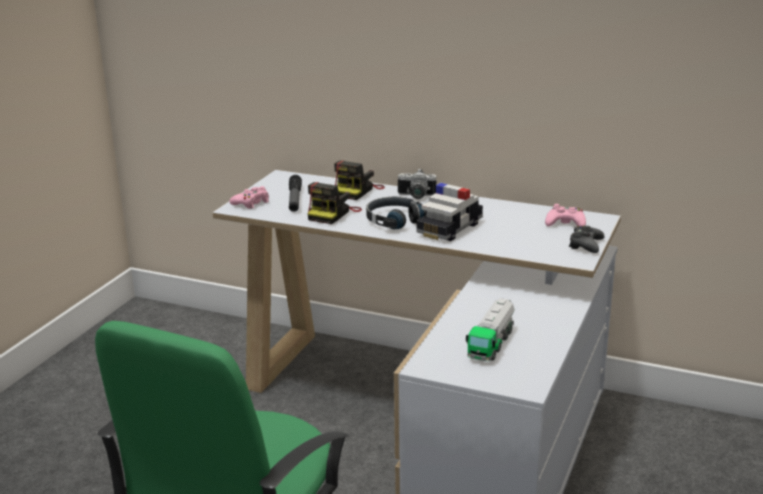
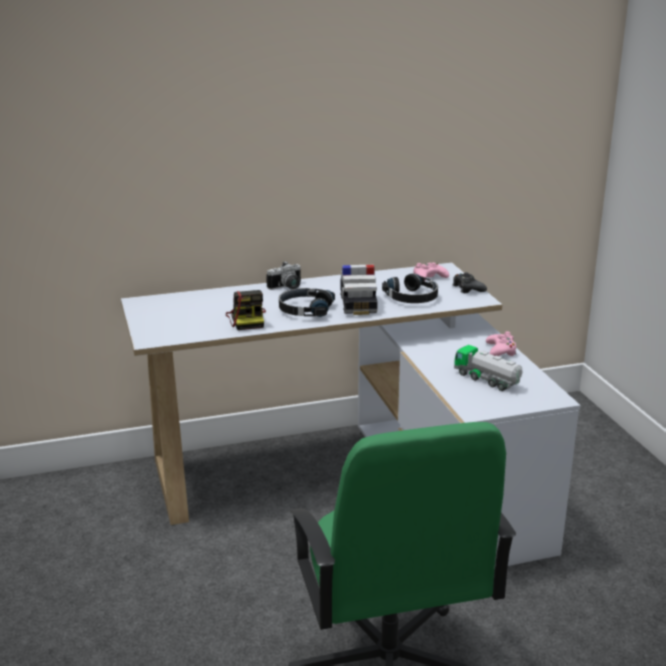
camera: 40 degrees left, 0 degrees up
pink game controller [229,186,269,209] -> pink game controller moved to [486,331,516,356]
flashlight [289,175,302,212] -> none
camera [334,160,385,200] -> none
toy truck [466,298,515,361] -> toy truck turned 150 degrees clockwise [454,345,522,391]
none -> black headphones [382,274,438,303]

